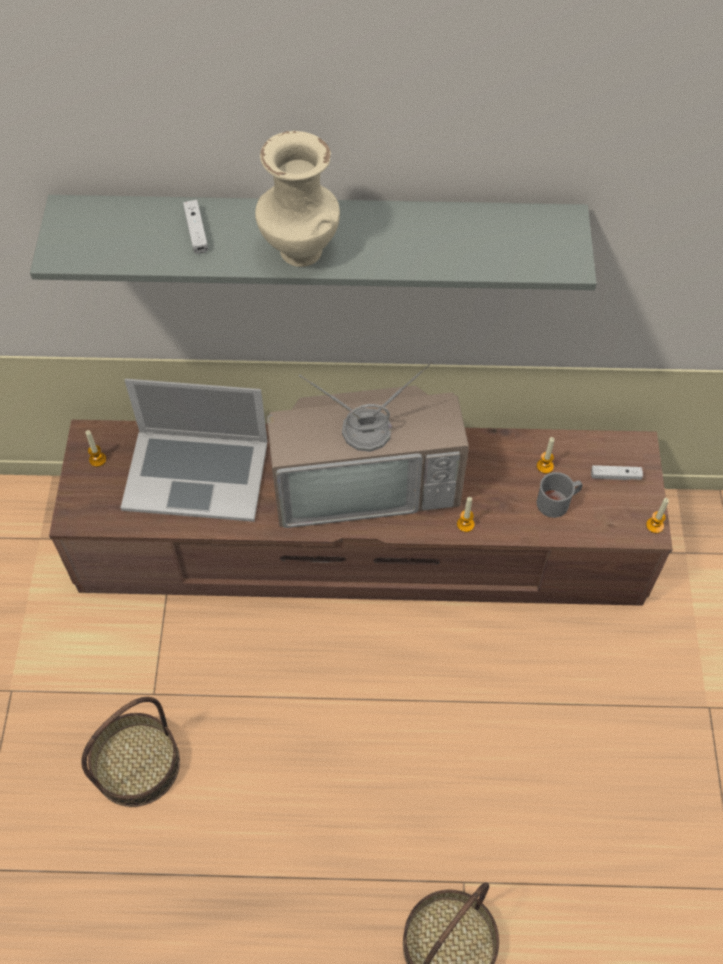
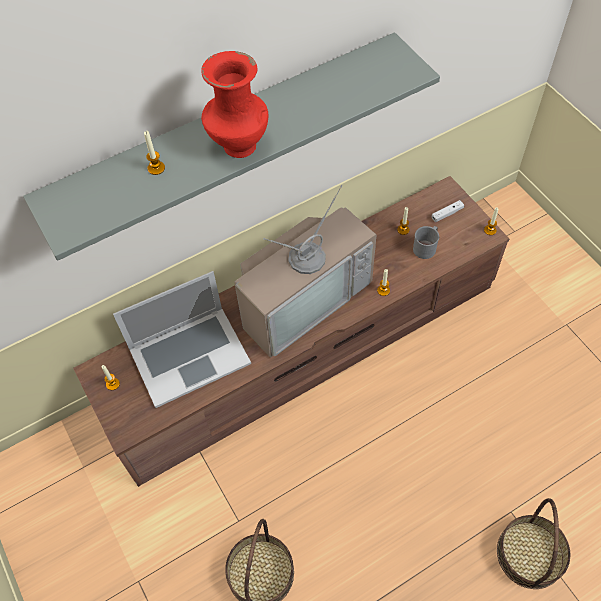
camera: 30 degrees left, 0 degrees up
white game controller [183,200,208,254] -> candle [144,131,165,175]
beige vase [255,131,340,267] -> red vase [201,51,269,158]

